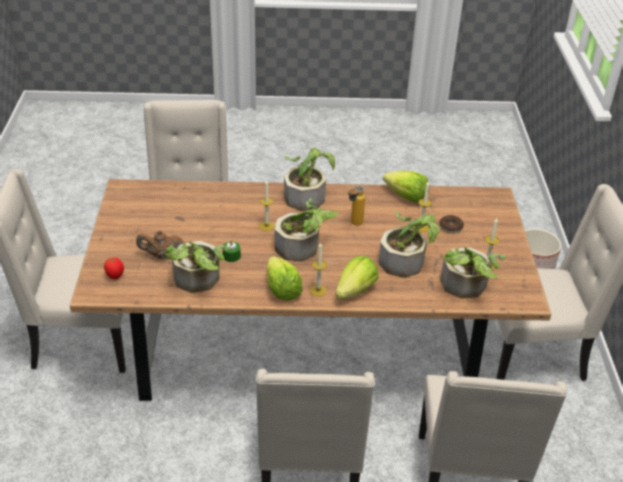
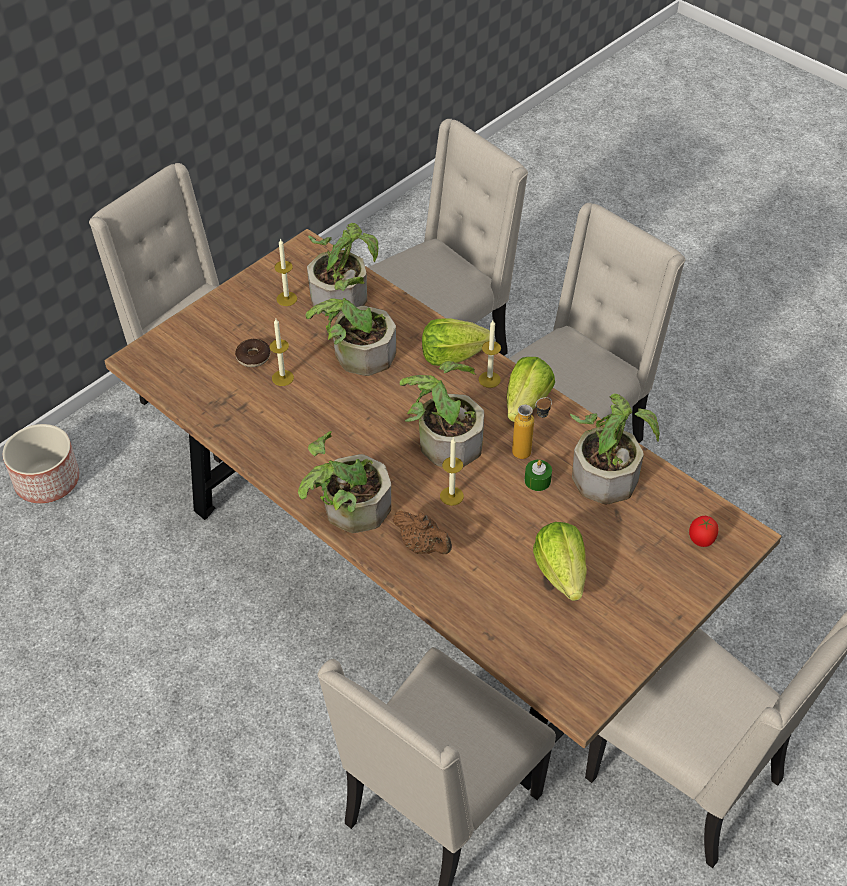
camera: 135 degrees left, 10 degrees up
brown teapot [136,230,183,259] -> brown teapot moved to [393,510,452,554]
bottle [348,186,365,226] -> bottle moved to [512,397,552,459]
lettuce [383,171,430,203] -> lettuce moved to [533,522,587,601]

